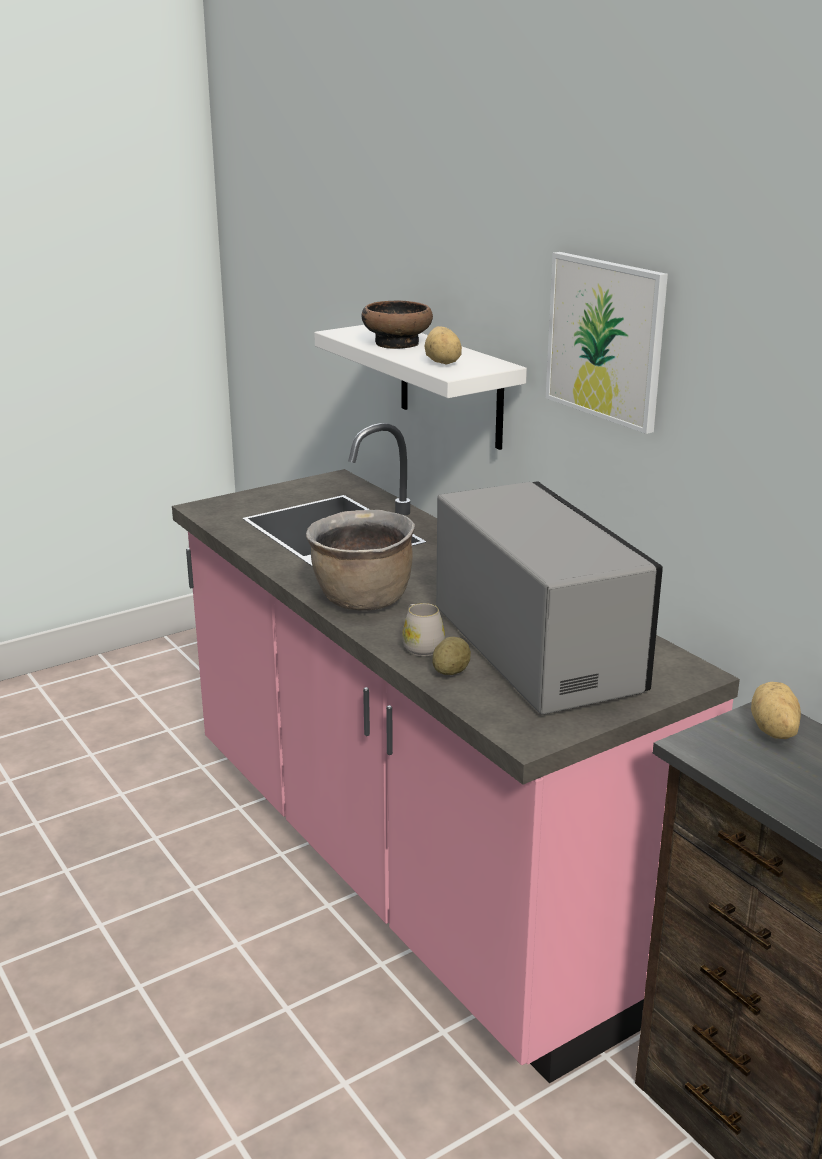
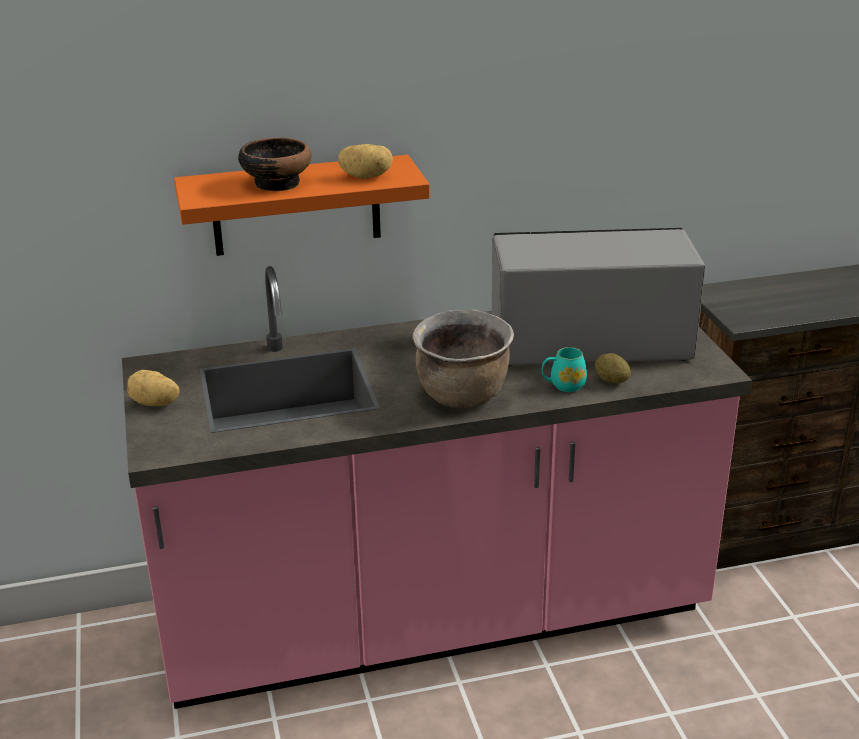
camera: 70 degrees left, 5 degrees up
white shelf [314,325,527,450] -> orange shelf [174,155,430,256]
white mug [402,603,445,656] -> turquoise mug [542,347,587,392]
picture [546,252,668,434] -> none
potato [751,682,801,739] -> potato moved to [127,370,180,406]

